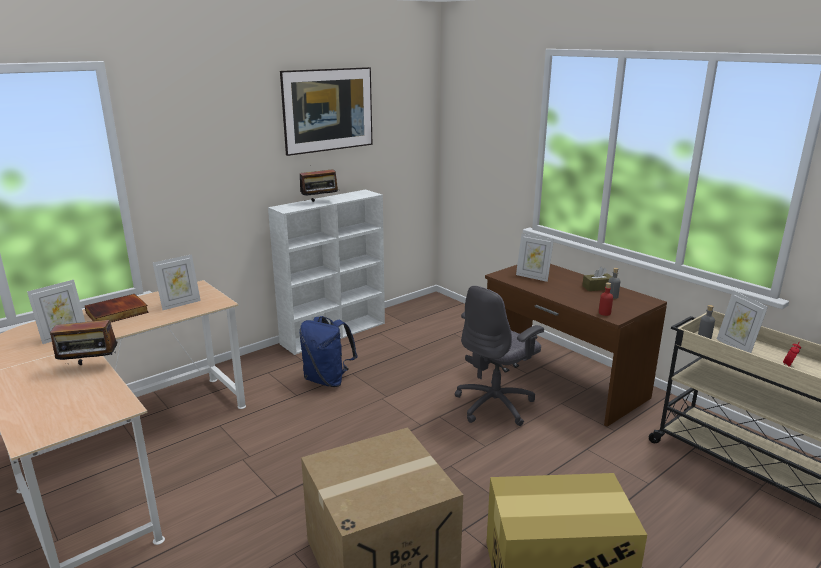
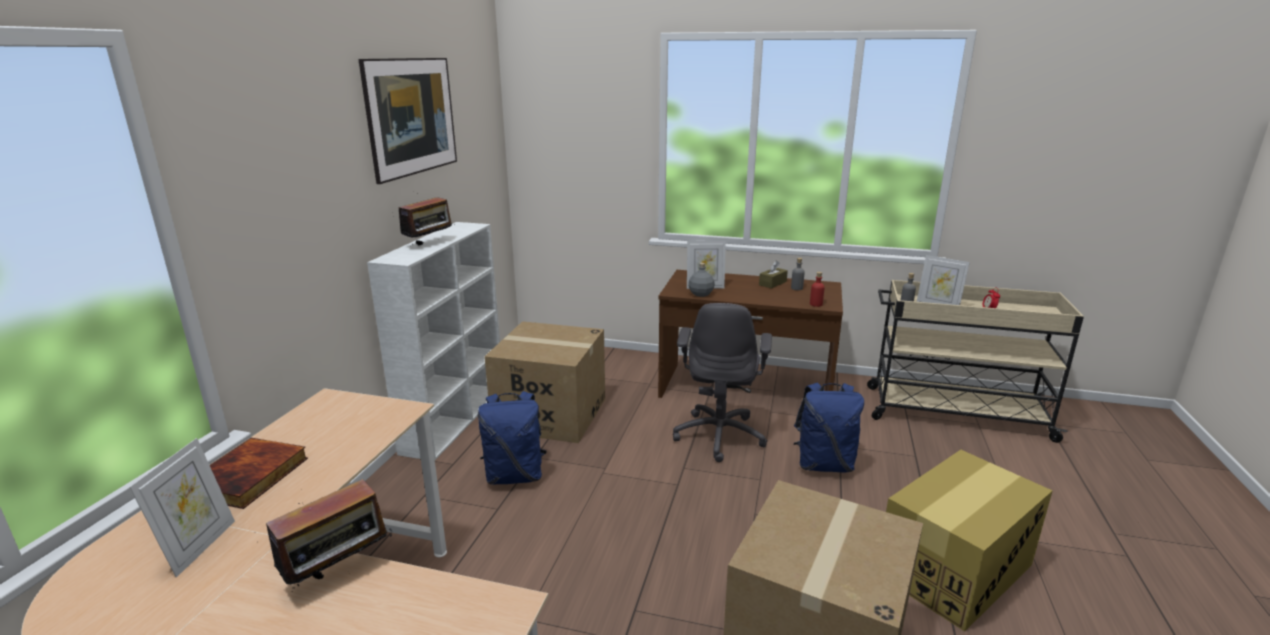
camera: 35 degrees left, 0 degrees up
picture frame [153,254,201,310] -> none
none -> cardboard box [484,321,605,443]
none -> grey bottle [688,263,715,297]
none -> blue backpack [794,383,864,472]

